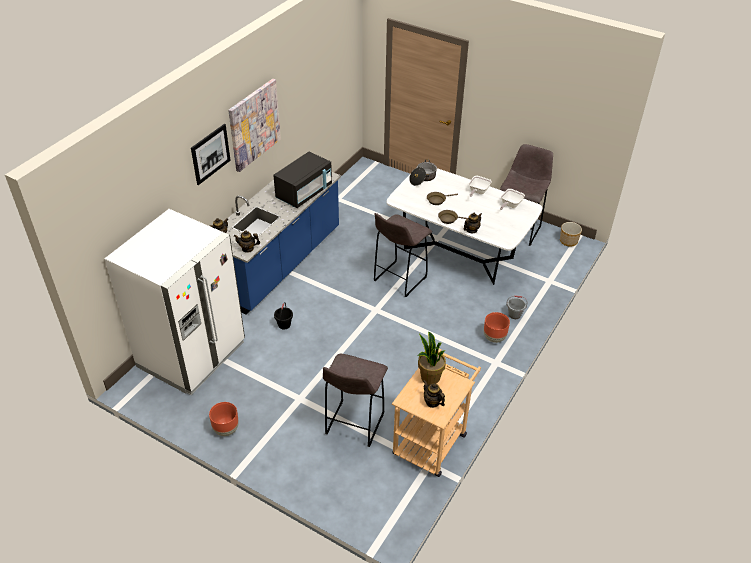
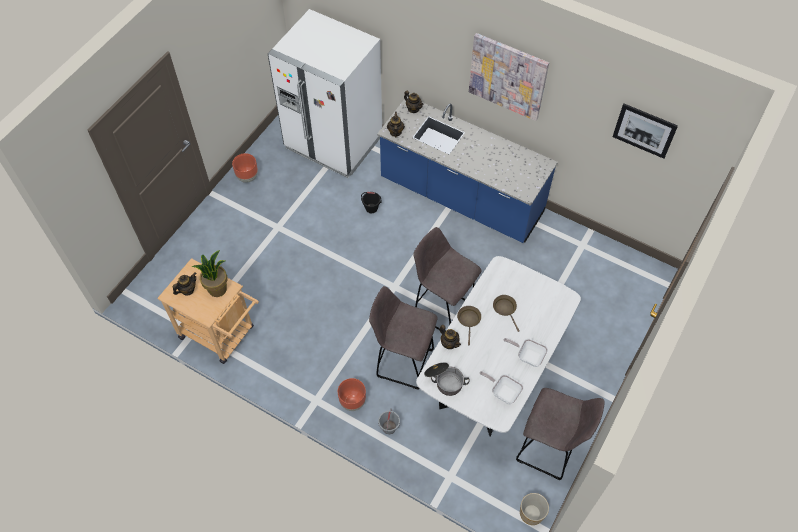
camera: 90 degrees right, 15 degrees up
picture [191,124,231,185] -> picture moved to [613,104,678,159]
black microwave [273,151,332,208] -> none
grey stool [323,353,388,447] -> grey stool moved to [369,286,438,390]
cooking pot [409,159,437,186] -> cooking pot moved to [424,363,470,396]

